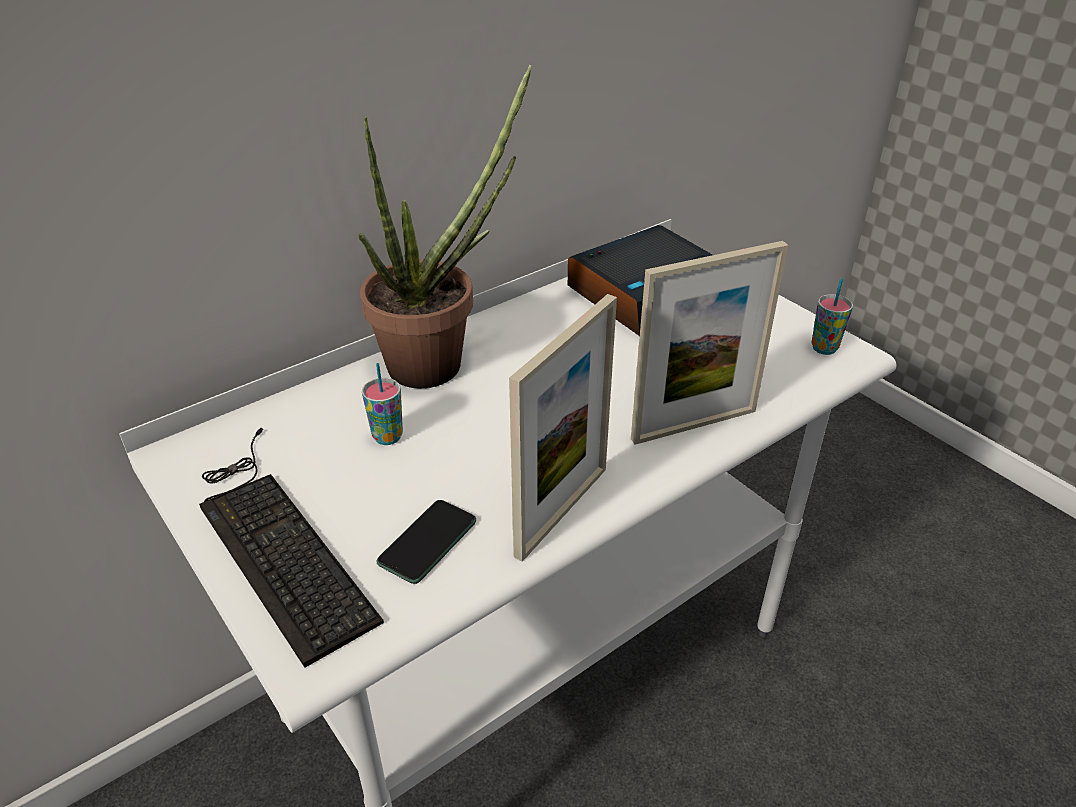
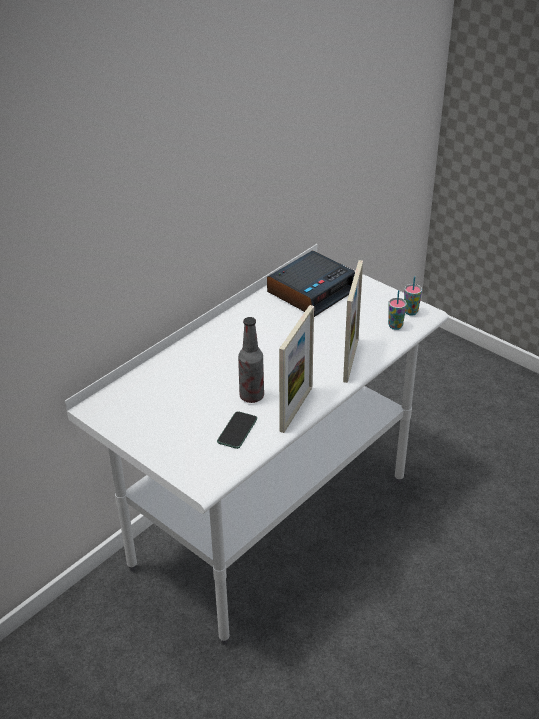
camera: 10 degrees left, 0 degrees up
keyboard [199,428,384,668] -> none
potted plant [358,65,531,388] -> none
cup [362,363,403,445] -> cup moved to [388,290,407,330]
picture frame [631,241,788,444] -> picture frame turned 45 degrees counterclockwise [343,260,363,383]
none -> bottle [238,317,264,403]

